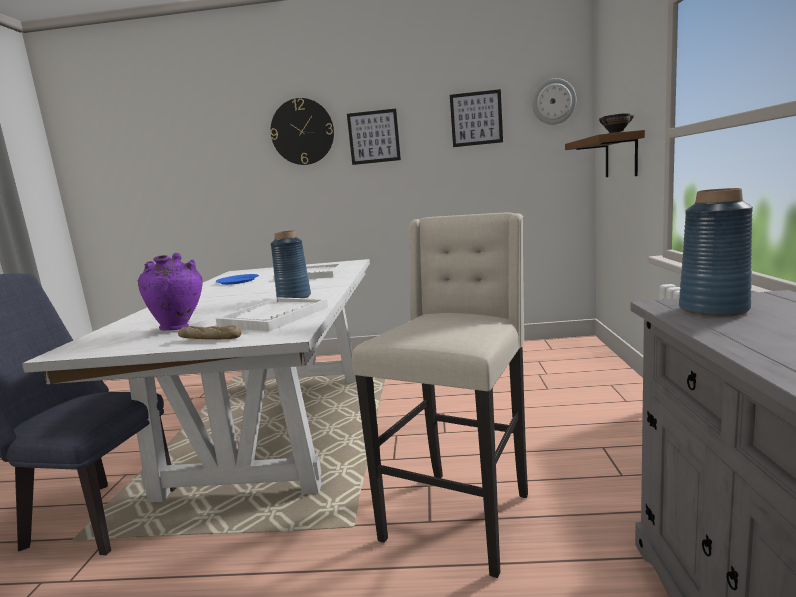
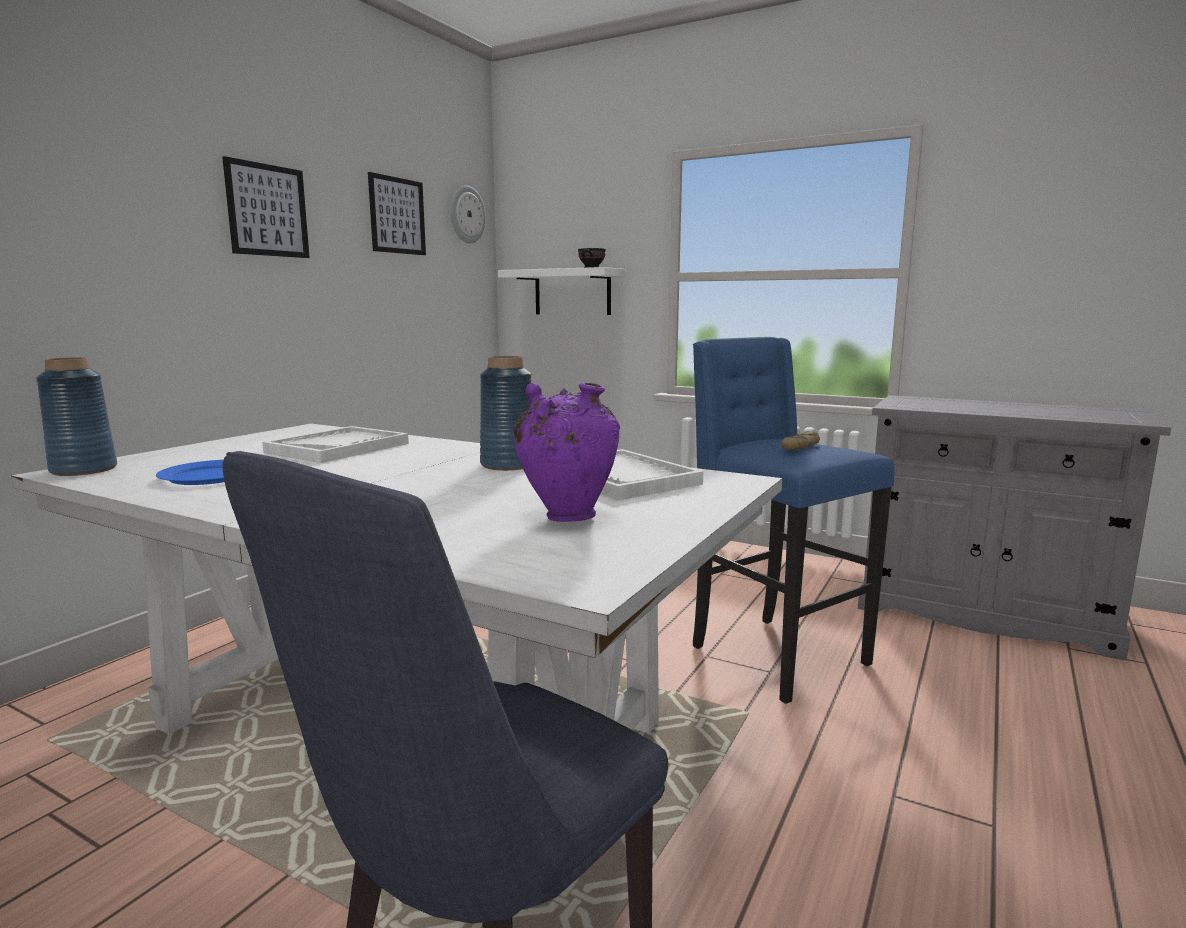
camera: 65 degrees left, 0 degrees up
bread [178,325,241,339] -> bread moved to [781,431,820,450]
wall clock [270,98,334,165] -> none
beige stool [352,213,528,578] -> blue stool [693,337,895,704]
brown shelf [565,130,645,177] -> white shelf [498,267,626,315]
blue vase [679,188,753,317] -> blue vase moved to [36,357,117,476]

